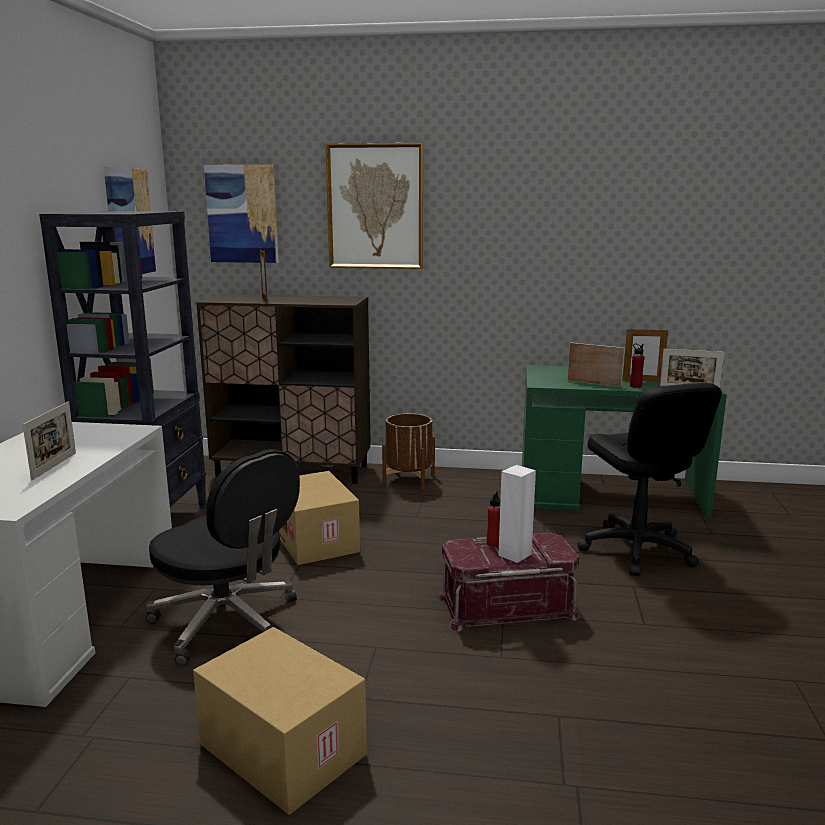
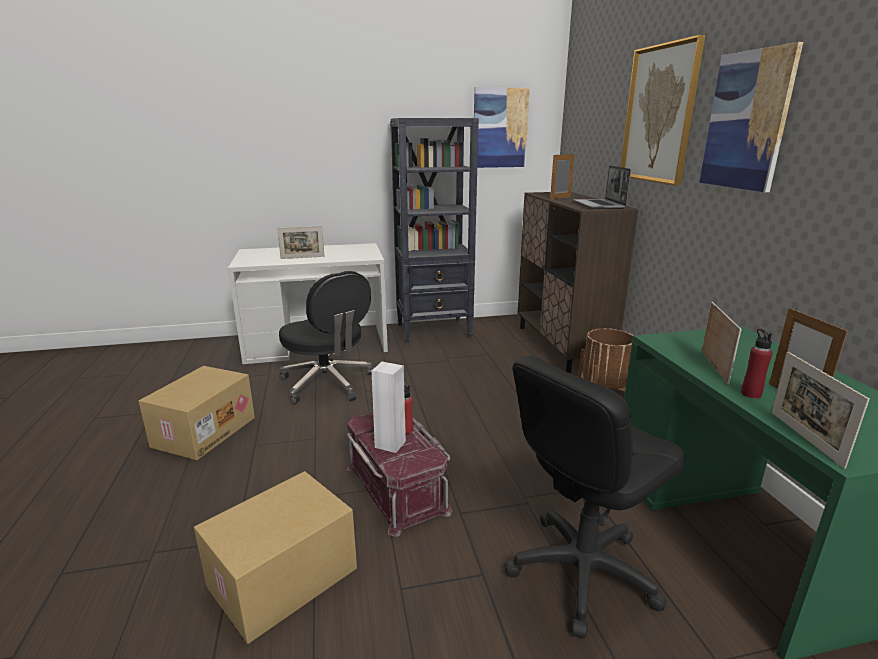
camera: 70 degrees right, 5 degrees up
black office chair [146,449,300,666] -> black office chair turned 60 degrees counterclockwise [279,271,373,404]
picture [204,165,279,263] -> picture moved to [699,42,803,192]
cardboard box [279,471,360,565] -> cardboard box moved to [194,471,357,644]
none -> laptop [573,165,631,209]

